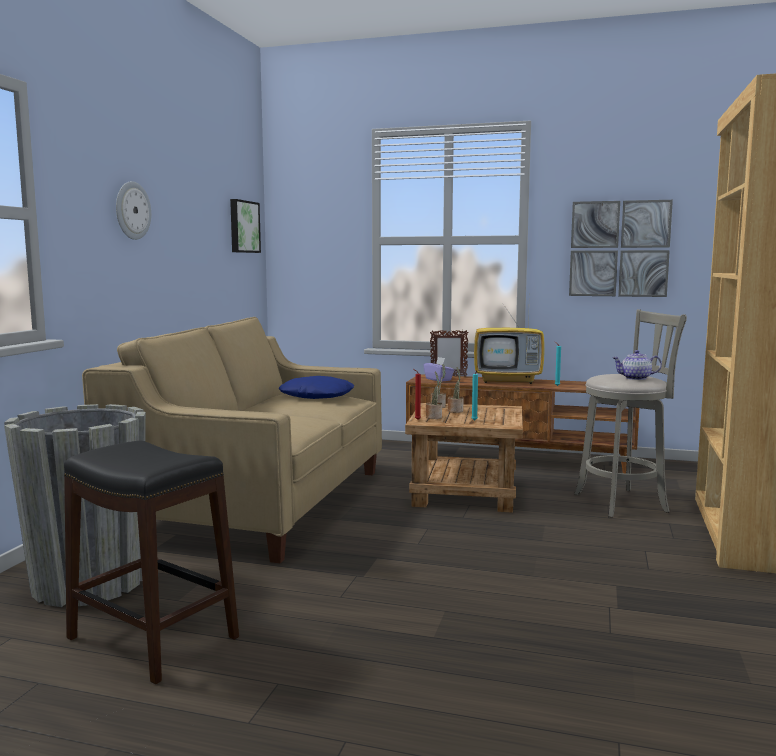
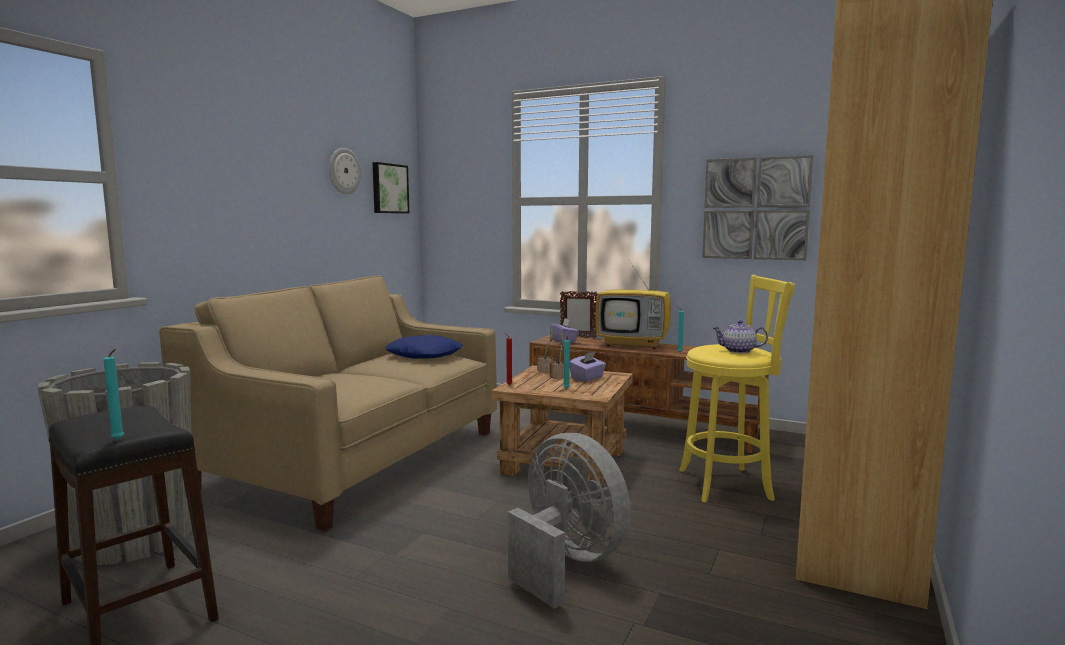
camera: 10 degrees right, 0 degrees up
wall clock [116,181,151,240] -> wall clock moved to [329,148,361,194]
potted plant [426,371,442,419] -> none
grey stool [574,309,687,518] -> yellow stool [679,275,795,503]
none -> turquoise candle [103,349,124,440]
none -> grey fan [508,433,631,609]
none -> purple tissue box [569,351,606,382]

